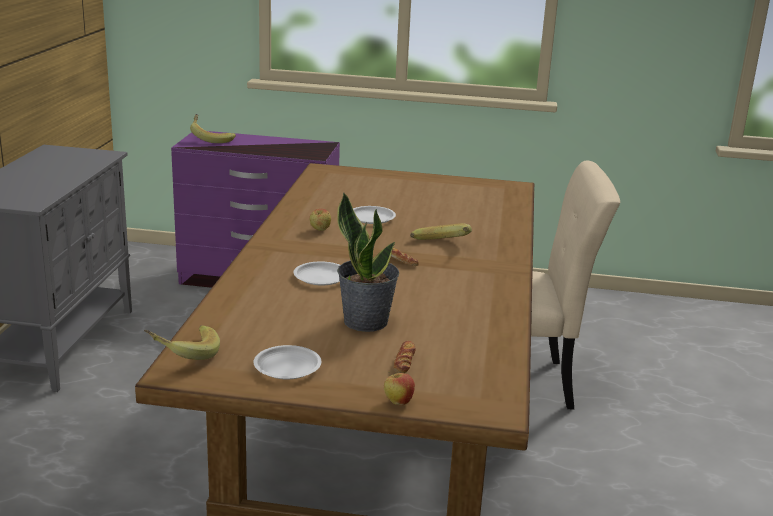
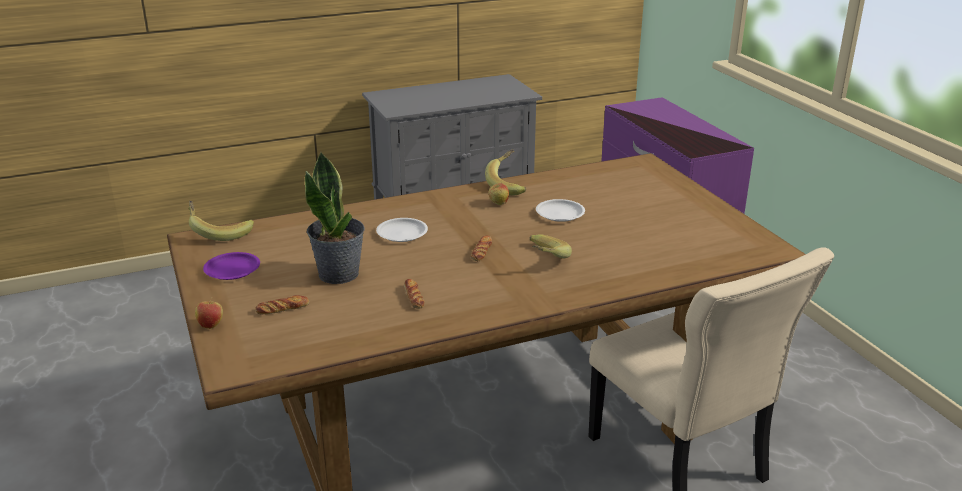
camera: 60 degrees right, 5 degrees up
banana [190,114,236,143] -> banana moved to [485,149,526,195]
white plate [253,345,321,379] -> purple plate [203,252,260,280]
none -> bread [404,279,425,309]

